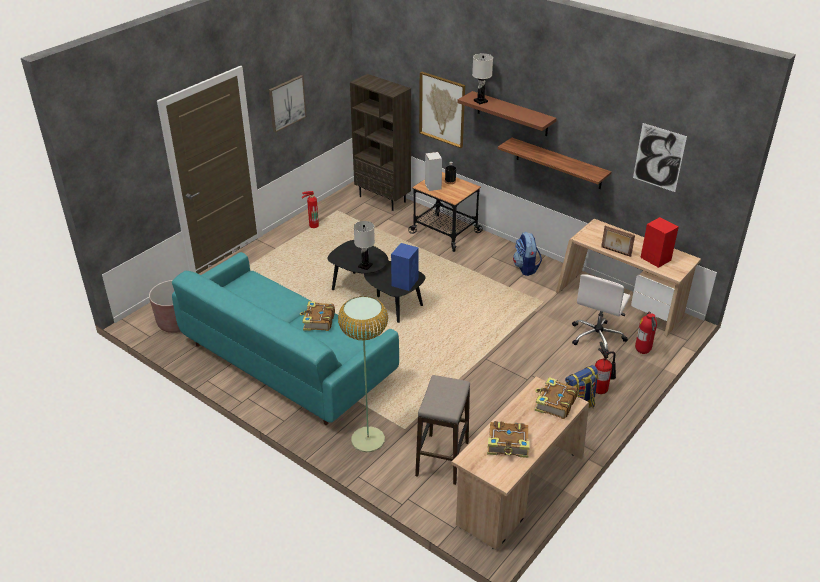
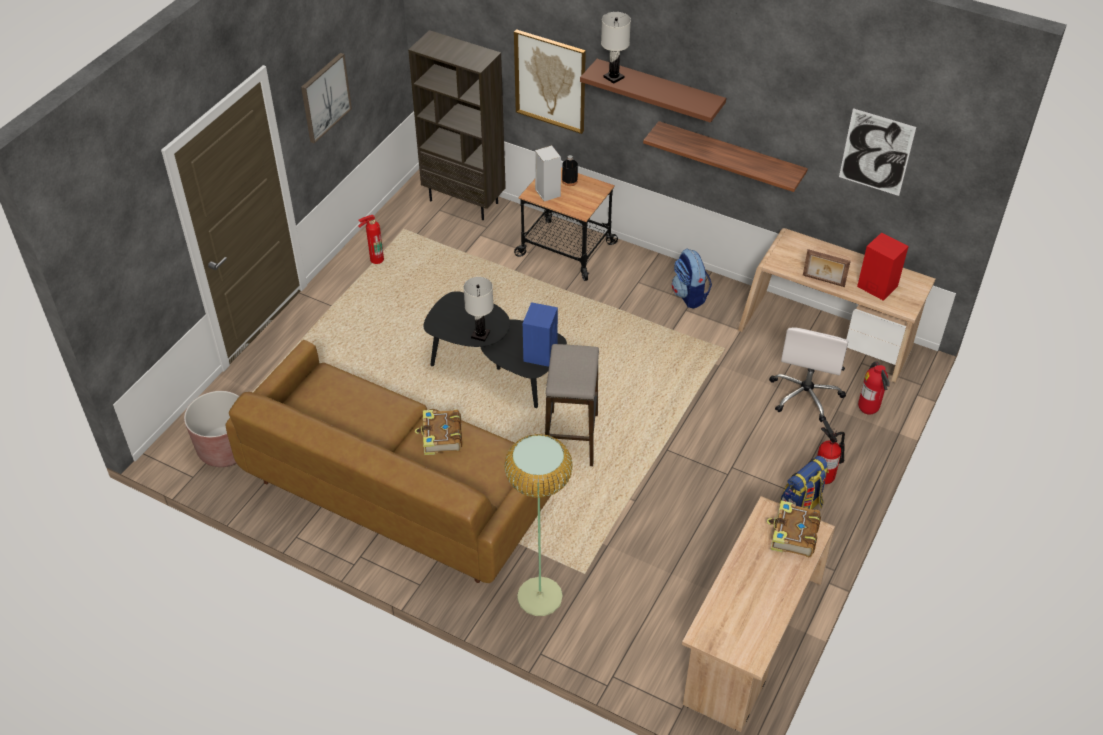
camera: 10 degrees left, 10 degrees up
turquoise sofa [172,252,399,425] -> brown sofa [226,340,560,583]
stool [415,375,470,485] -> stool moved to [545,344,599,466]
book [487,421,529,458] -> none

